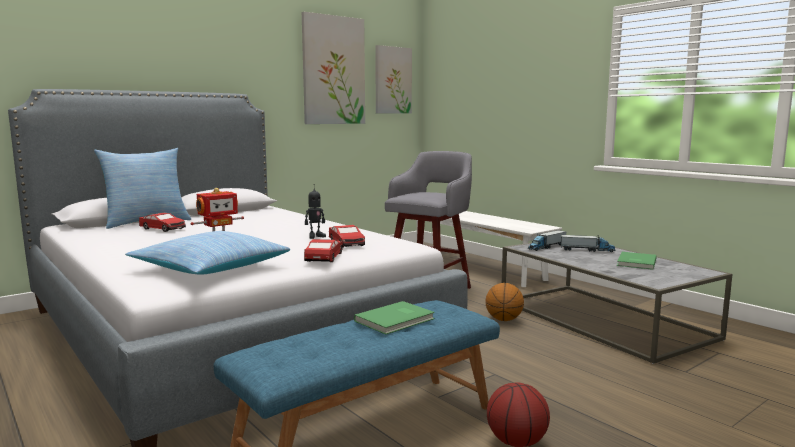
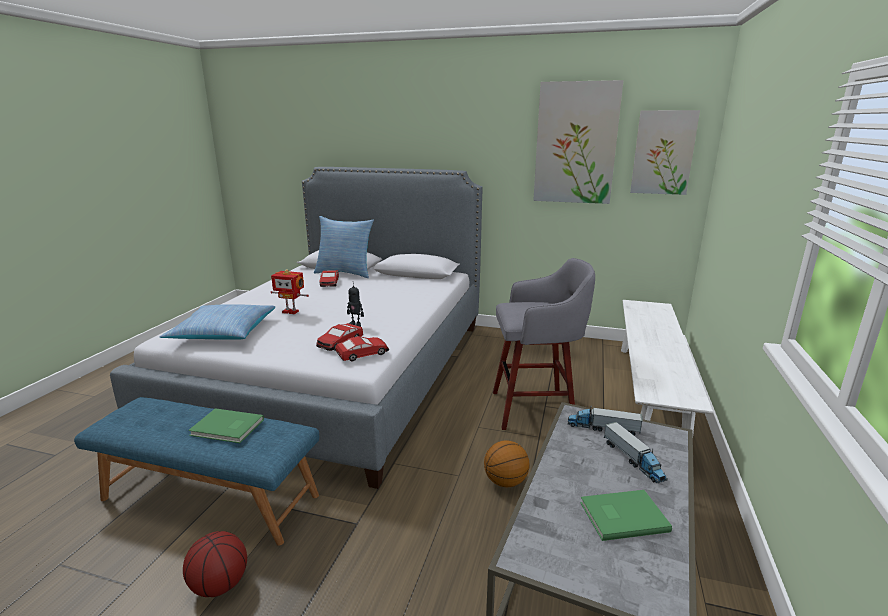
camera: 55 degrees right, 10 degrees up
toy car [304,239,343,262] -> toy car moved to [335,336,389,361]

